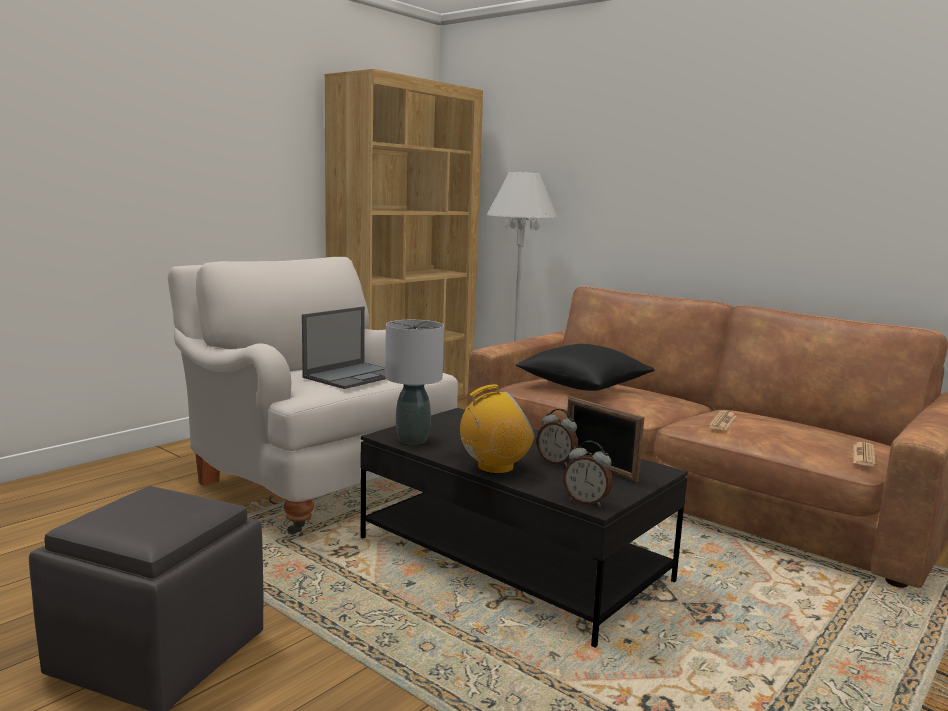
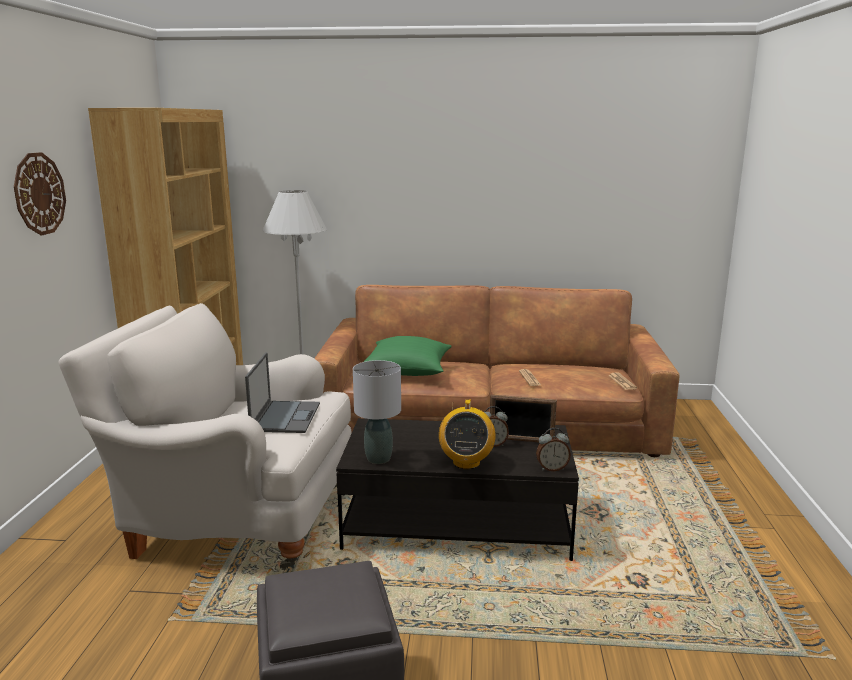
camera: 35 degrees left, 5 degrees up
radio [460,384,535,474] -> radio turned 150 degrees clockwise [439,399,495,469]
black pillow [515,344,654,391] -> green pillow [364,336,452,376]
none -> wall clock [14,152,66,235]

